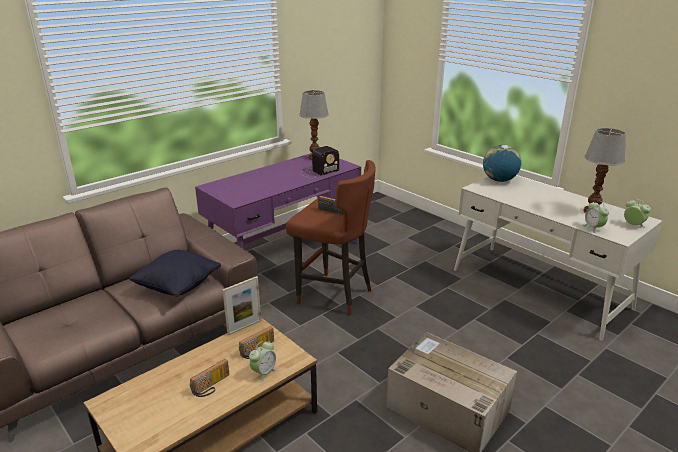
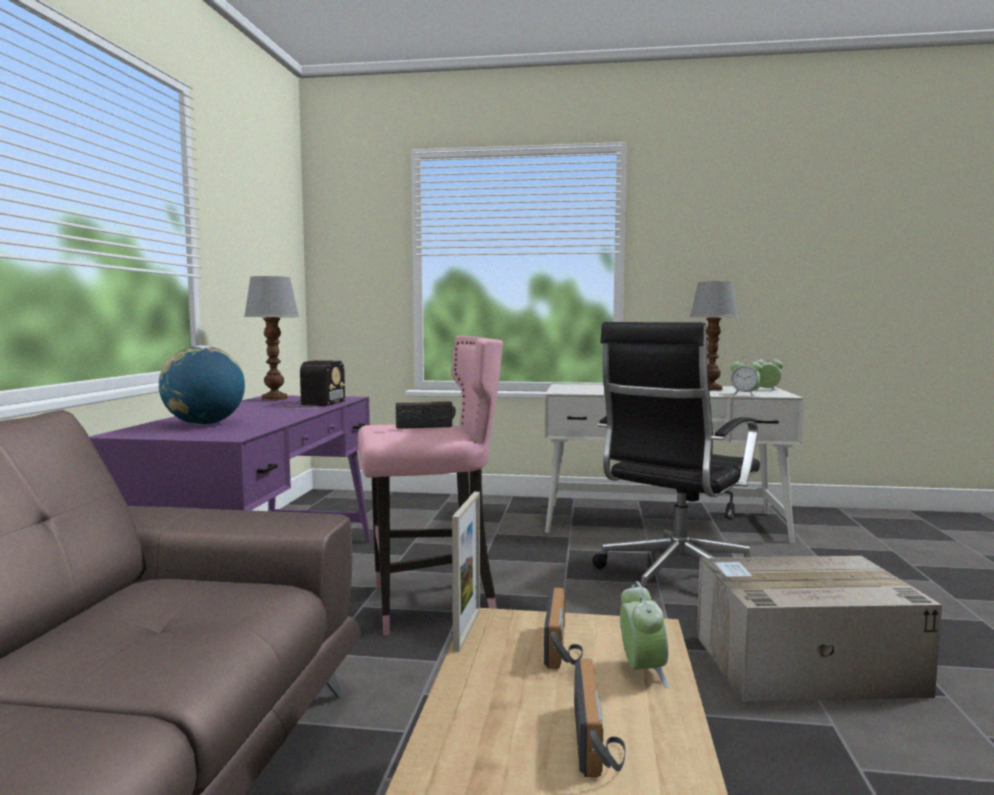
camera: 40 degrees left, 20 degrees down
black pillow [129,250,221,297] -> none
brown stool [286,160,376,315] -> pink stool [358,335,503,636]
globe [483,145,521,182] -> globe moved to [159,345,245,425]
none -> black office chair [592,322,760,591]

